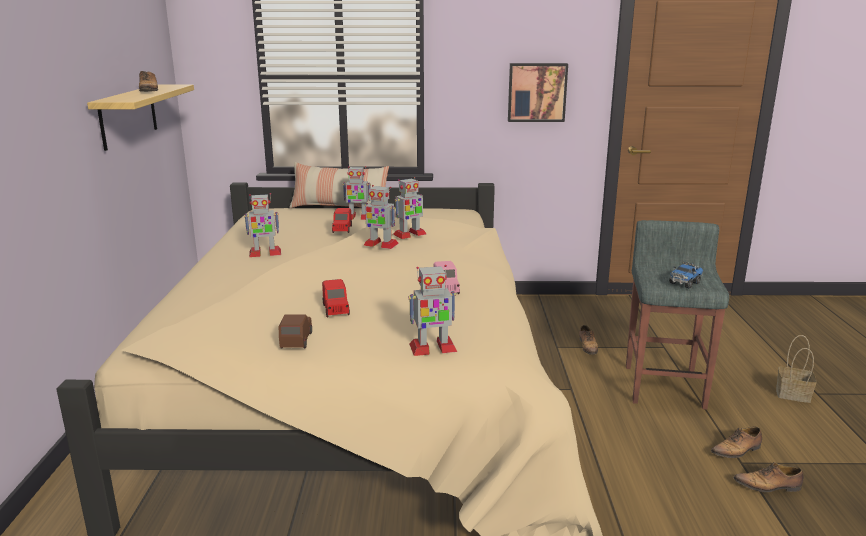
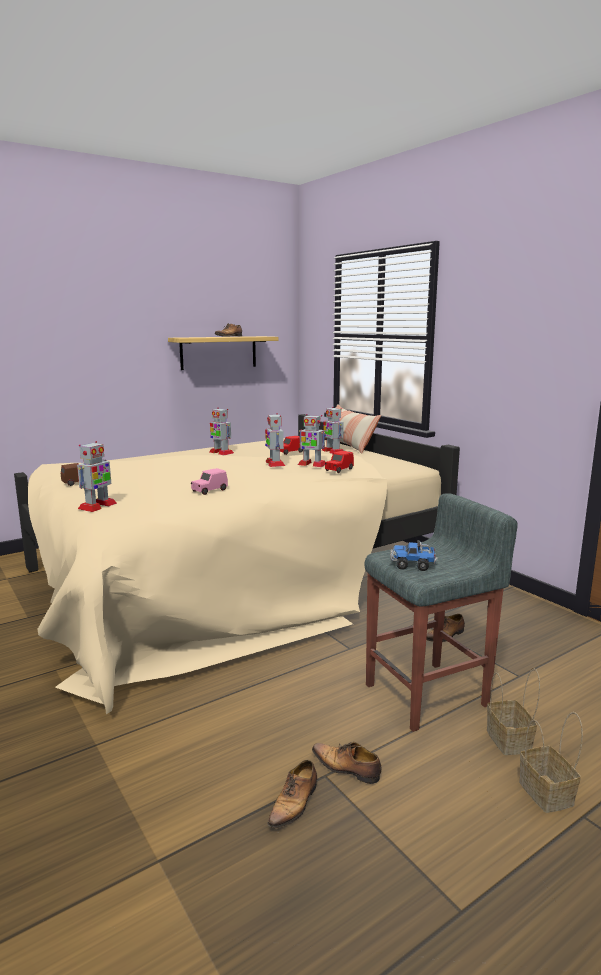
camera: 55 degrees right, 5 degrees down
red toy car [322,279,350,317] -> red toy car moved to [325,451,354,473]
toy robot [409,265,457,356] -> toy robot turned 105 degrees counterclockwise [77,441,117,512]
picture [508,63,568,122] -> none
shoe [733,462,804,492] -> shoe turned 120 degrees counterclockwise [267,760,317,833]
none -> basket [487,669,540,755]

